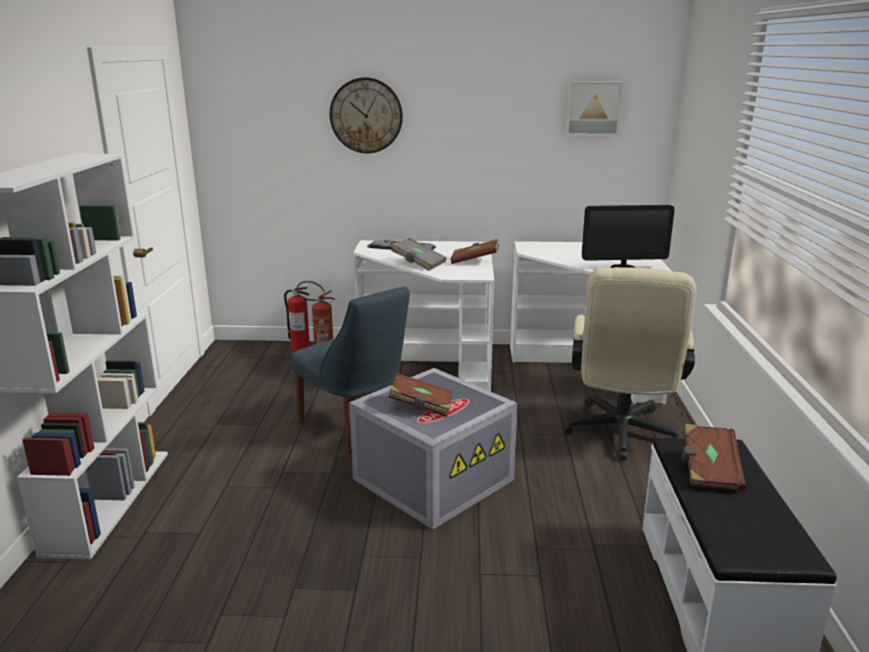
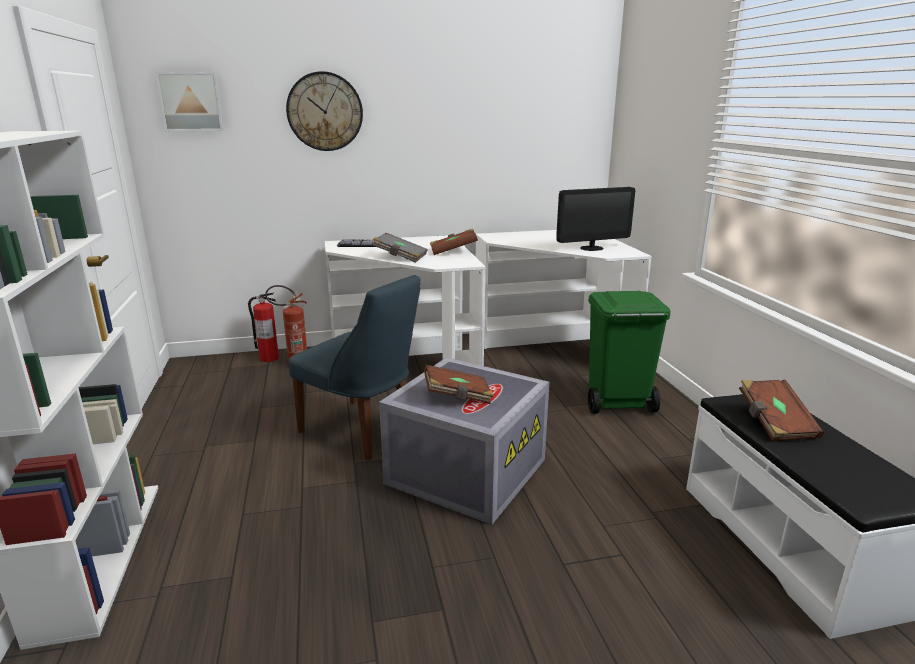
camera: 15 degrees left, 0 degrees up
beige office chair [564,267,696,460] -> green trash can [588,291,671,414]
picture [566,81,623,136] -> picture moved to [155,72,224,131]

